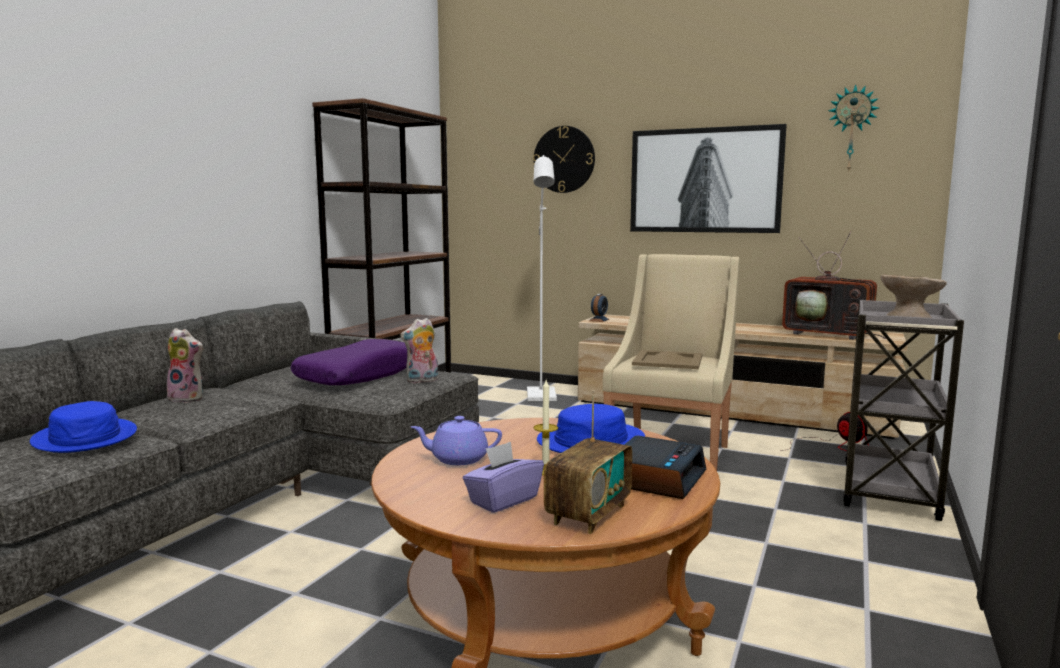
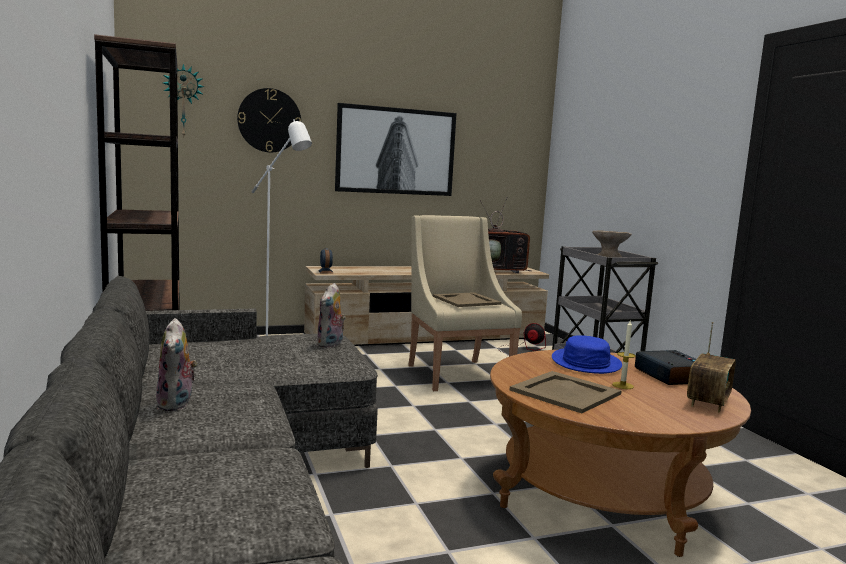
camera: 45 degrees left, 0 degrees up
blue hat [30,401,137,453] -> none
plush toy [167,328,204,403] -> plush toy turned 105 degrees clockwise [156,318,198,411]
purple pillow [291,339,407,385] -> none
purple teapot [411,416,502,465] -> beige tray [510,371,622,413]
purple tissue box [463,442,544,513] -> none
radio [544,391,632,534] -> radio turned 45 degrees clockwise [687,322,736,413]
wall clock [828,85,879,173] -> wall clock moved to [163,64,204,137]

